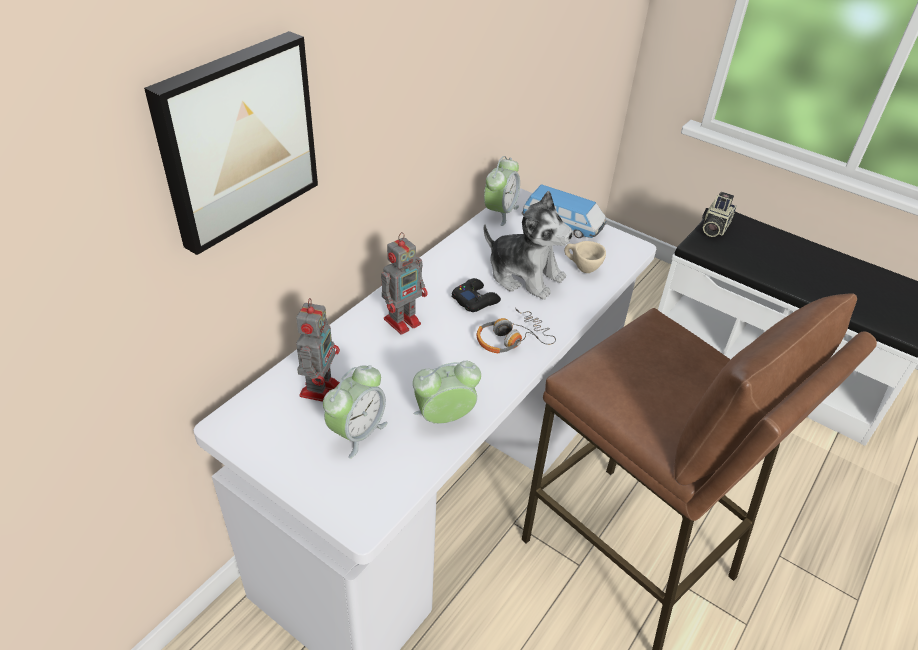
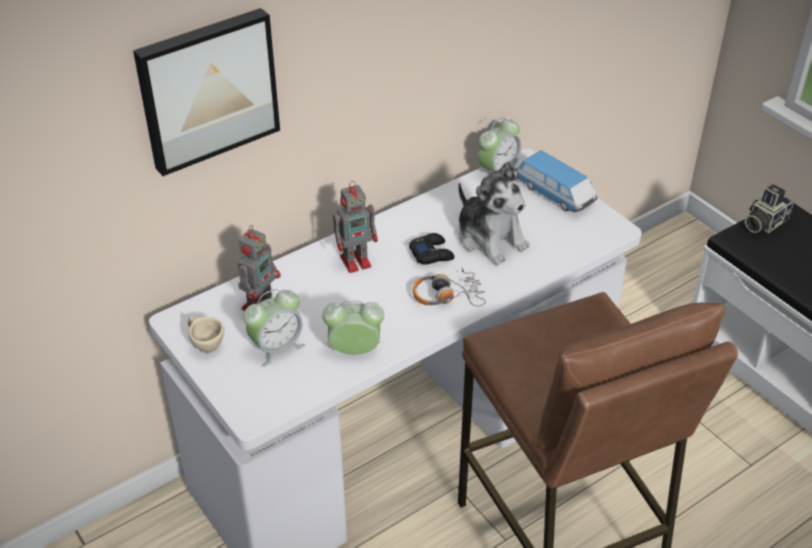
camera: 20 degrees right, 0 degrees up
beige cup [564,241,606,273] -> beige cup moved to [188,317,224,353]

